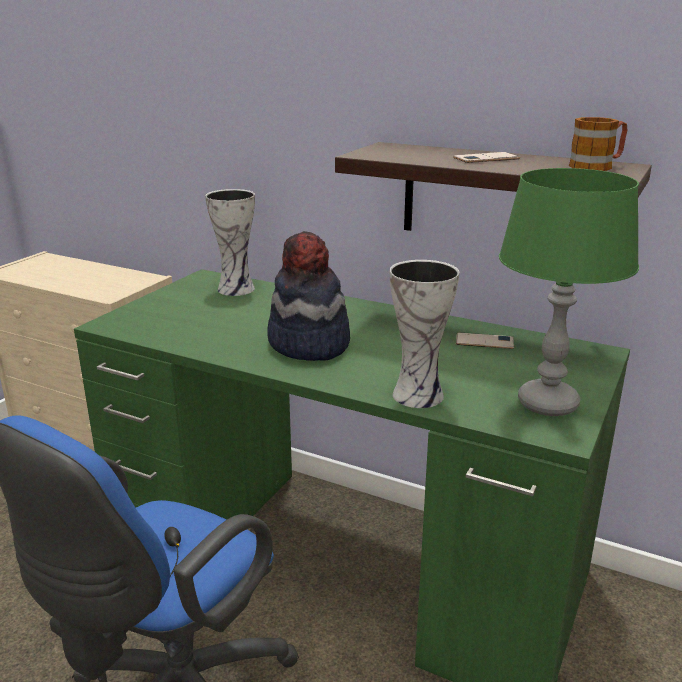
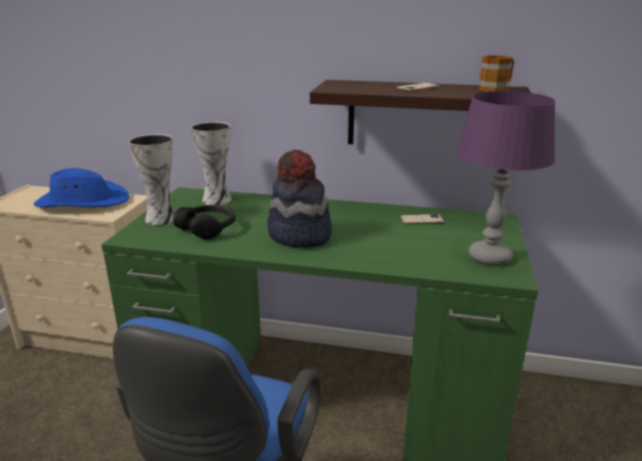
camera: 15 degrees left, 0 degrees up
vase [390,260,459,408] -> vase moved to [129,134,175,225]
green table lamp [499,168,639,416] -> purple table lamp [456,91,556,266]
none -> blue hat [34,168,129,207]
none -> black headphones [173,205,236,240]

